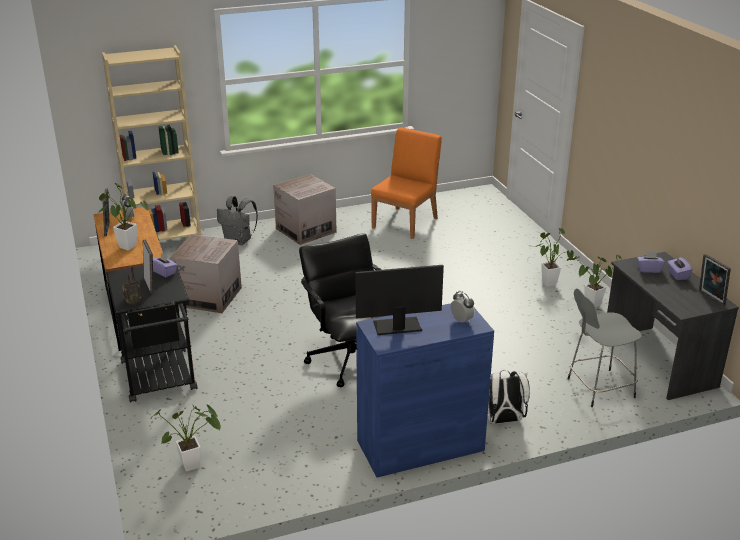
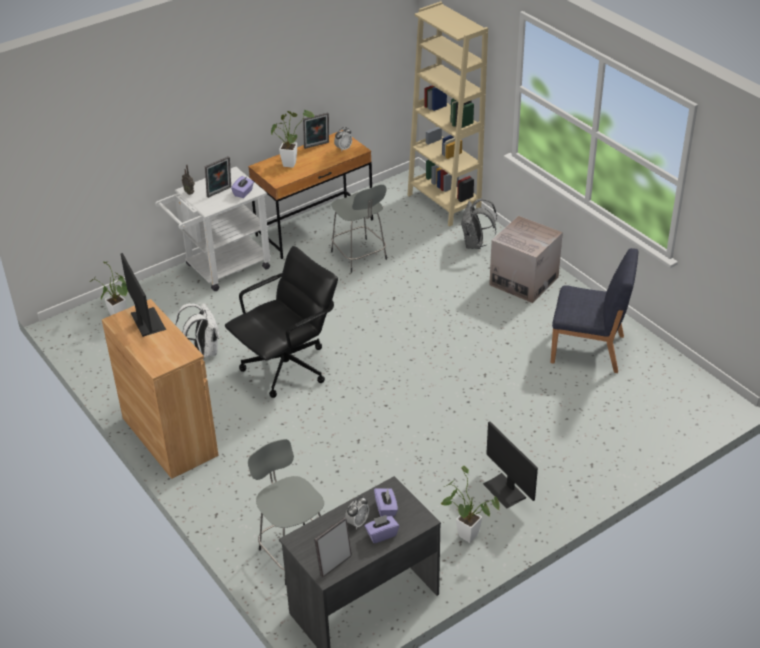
camera: 75 degrees right, 10 degrees up
black cart [106,261,197,403] -> white cart [155,167,271,291]
cardboard box [170,234,242,313] -> grey stool [331,184,387,273]
blue cabinet [356,303,494,477] -> brown cabinet [102,299,219,479]
orange chair [371,127,442,239] -> blue chair [551,248,639,373]
alarm clock [451,291,475,323] -> alarm clock moved to [345,496,369,529]
white backpack [487,370,530,424] -> white backpack moved to [176,303,219,358]
potted plant [535,228,574,287] -> monitor [483,421,538,509]

